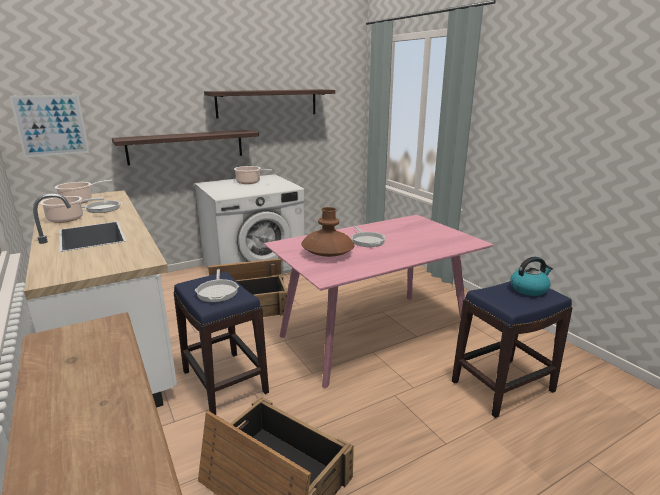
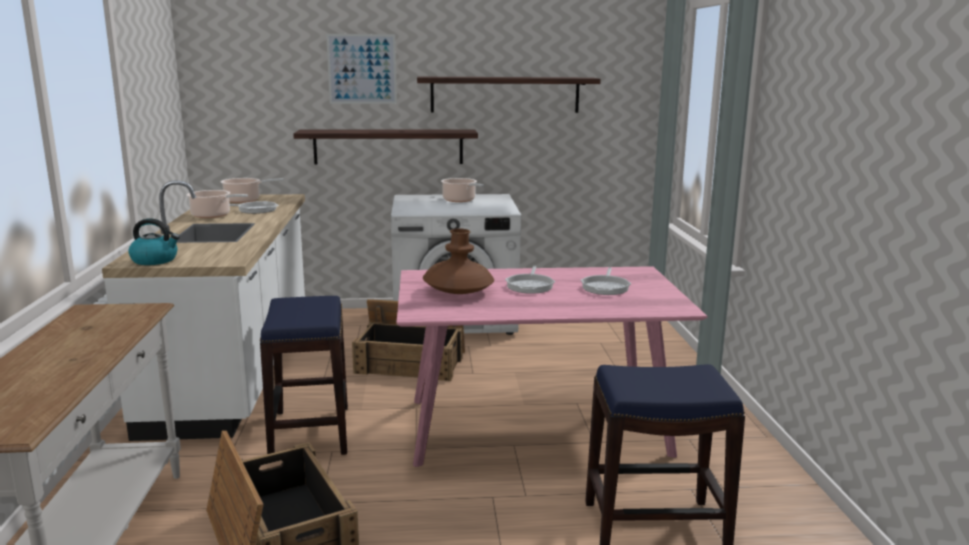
camera: 25 degrees right, 5 degrees down
picture [9,95,90,157] -> picture moved to [326,34,397,104]
frying pan [195,269,239,302] -> frying pan moved to [580,267,631,295]
kettle [511,257,553,296] -> kettle moved to [128,218,180,265]

